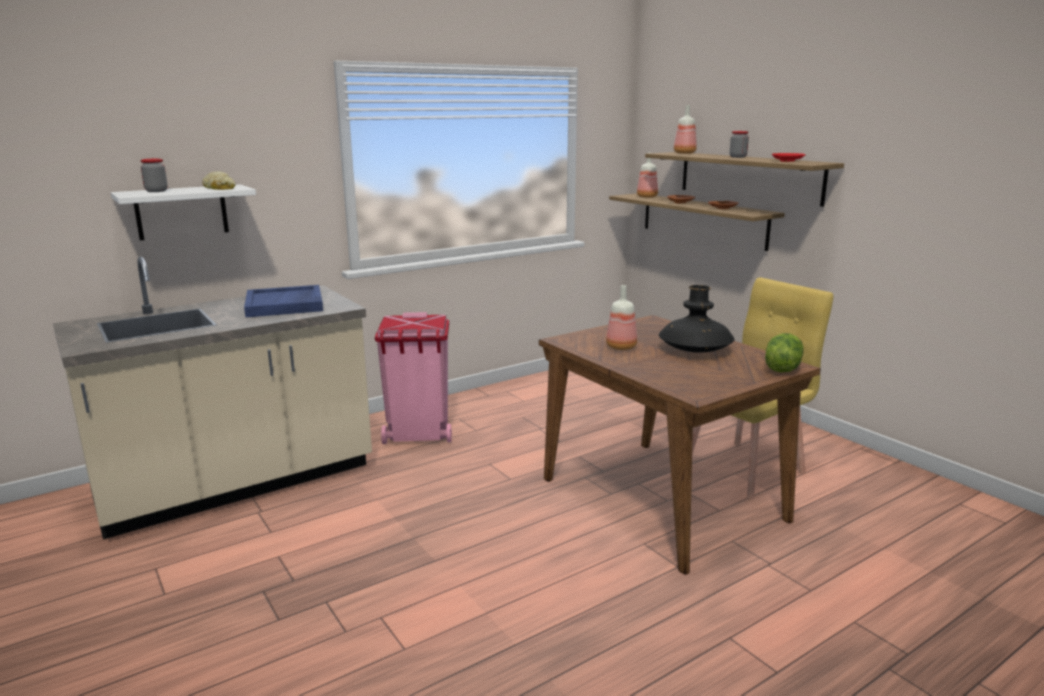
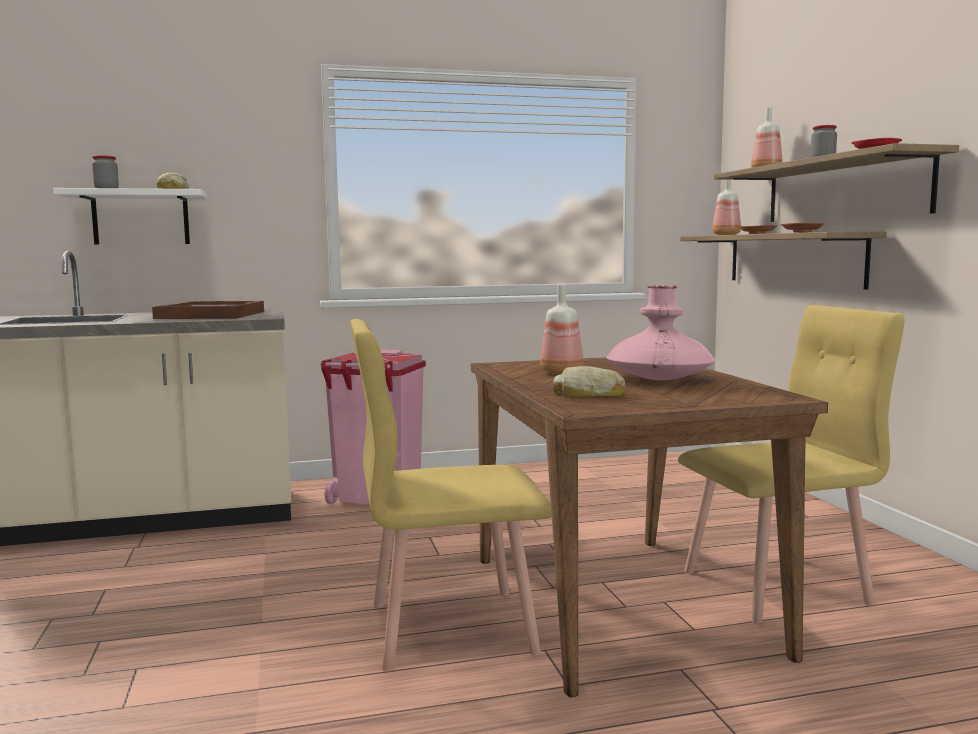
camera: 20 degrees right, 10 degrees down
blue tray [244,285,323,318] -> brown tray [152,301,264,319]
black vase [659,285,735,353] -> pink vase [606,285,715,380]
lettuce [765,333,803,372] -> none
none -> yellow chair [350,319,552,672]
none -> bread [553,366,626,397]

